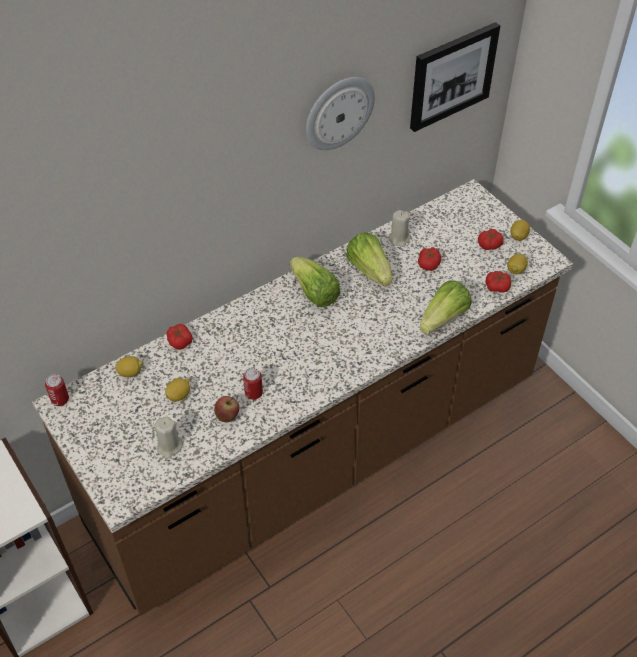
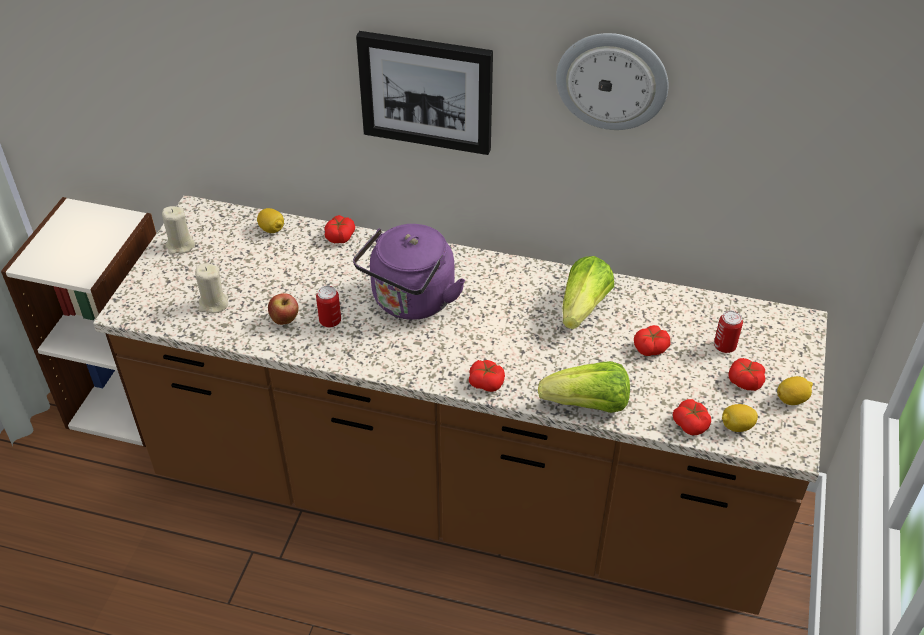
camera: 50 degrees right, 5 degrees down
can [45,374,69,406] -> can moved to [714,310,743,353]
lemon [165,378,190,402] -> none
lettuce [290,257,340,307] -> none
beige candle [389,210,410,247] -> beige candle moved to [162,206,195,255]
picture [410,22,501,132] -> picture moved to [356,31,493,155]
none -> purple kettle [353,224,465,320]
none -> tomato [469,360,505,392]

